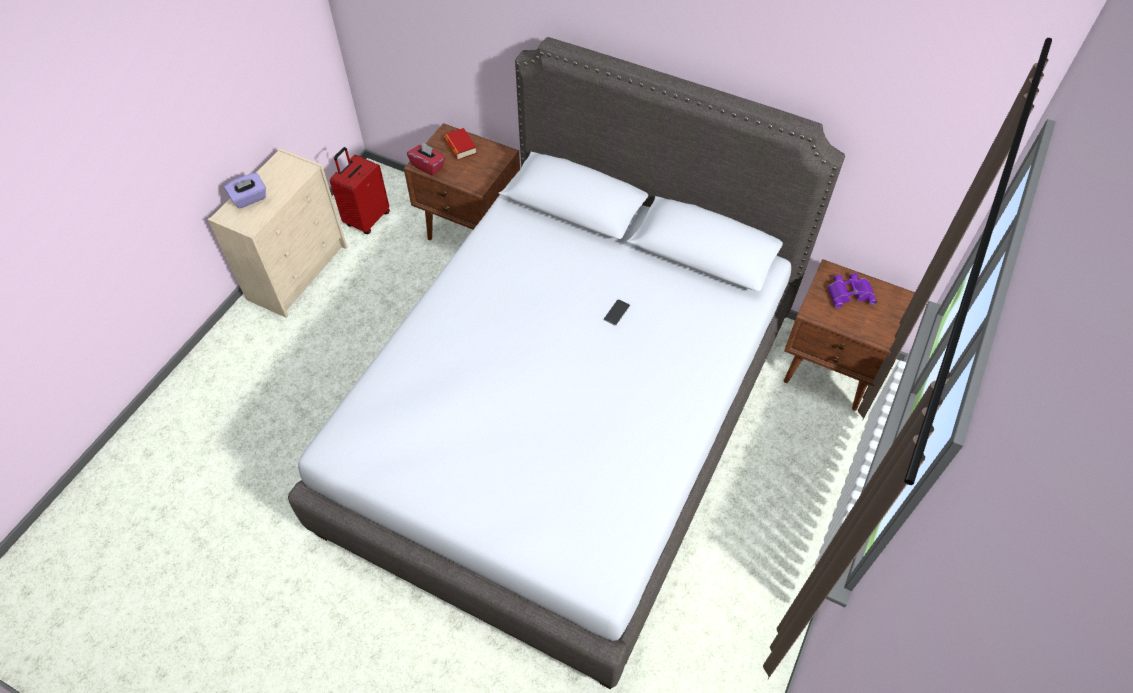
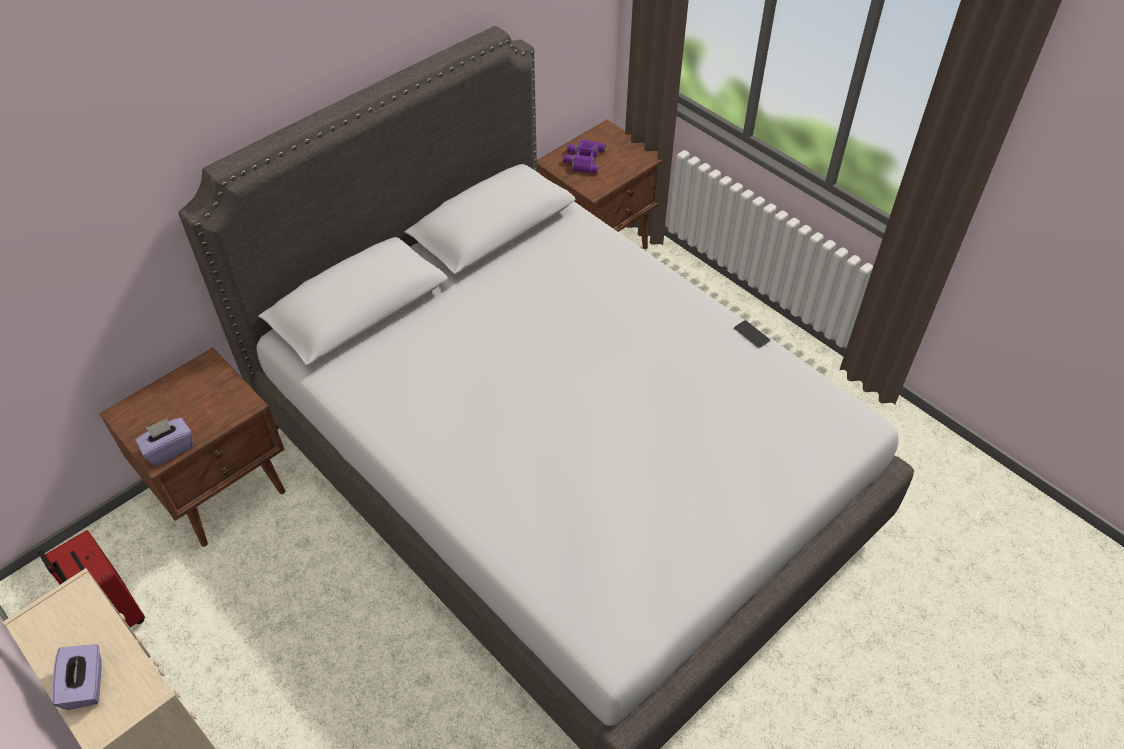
camera: 70 degrees left, 5 degrees down
red tissue box [407,142,445,176] -> purple tissue box [136,417,193,466]
book [444,128,477,160] -> none
phone [604,299,630,326] -> phone moved to [734,320,771,348]

